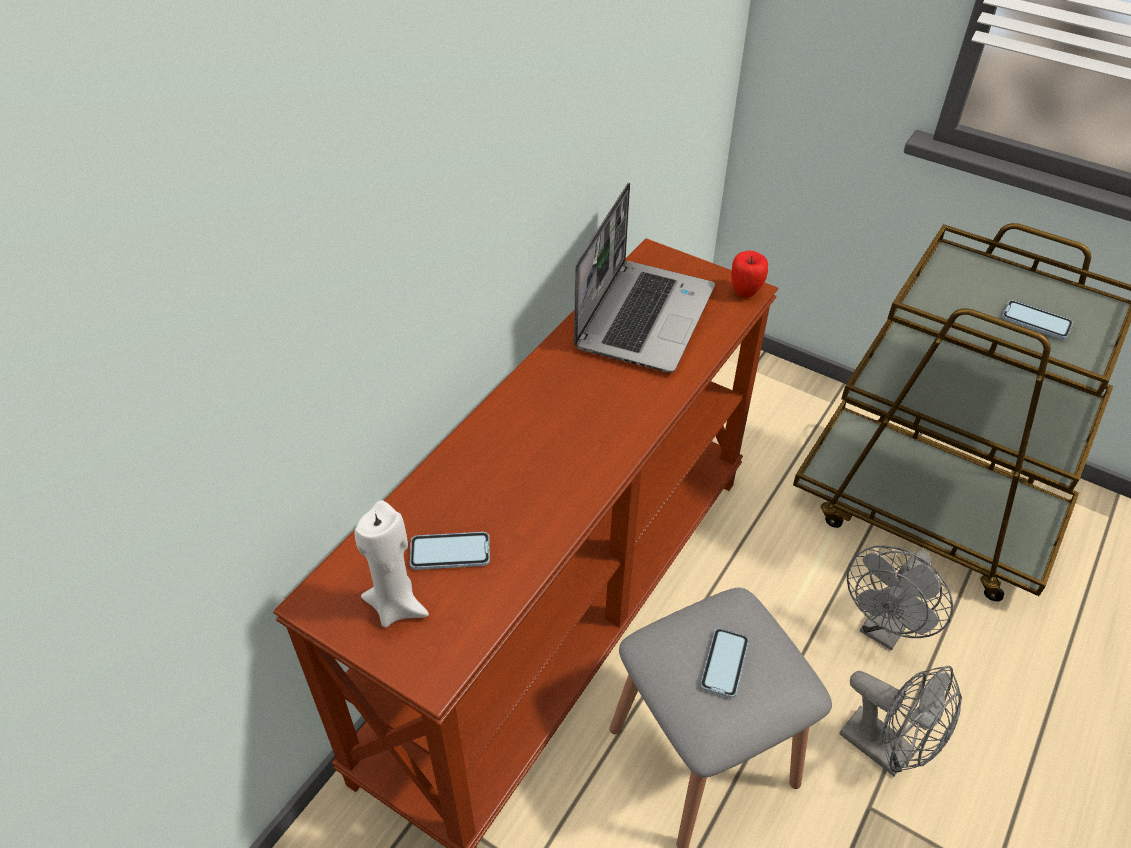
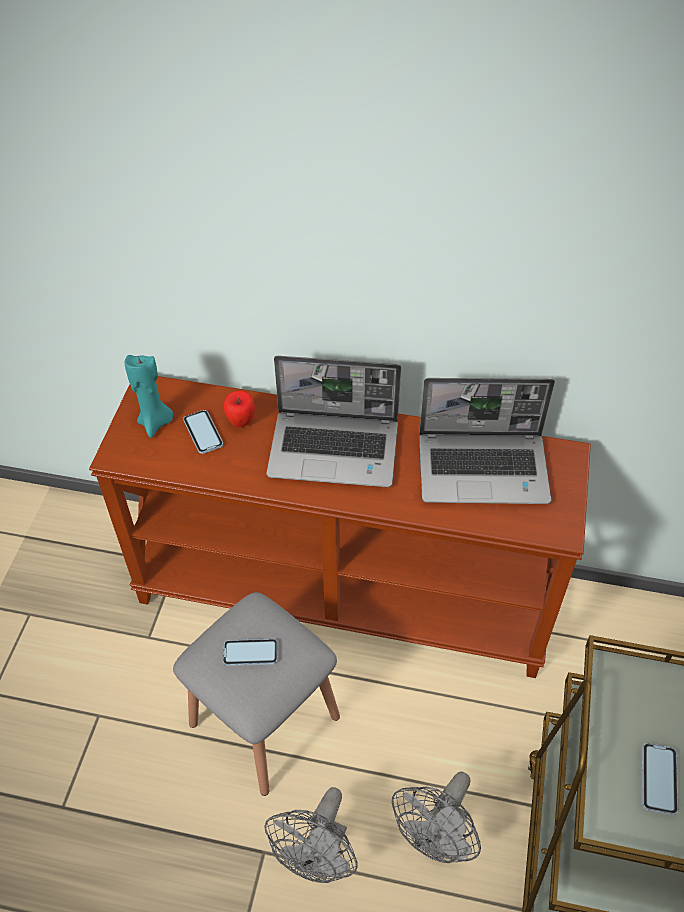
camera: 70 degrees right, 5 degrees up
white candle [355,500,429,628] -> turquoise candle [125,355,173,438]
apple [731,251,768,298] -> apple moved to [224,391,255,427]
grey fan [847,546,953,650] -> grey fan turned 75 degrees counterclockwise [392,771,481,863]
none -> laptop [267,356,401,487]

